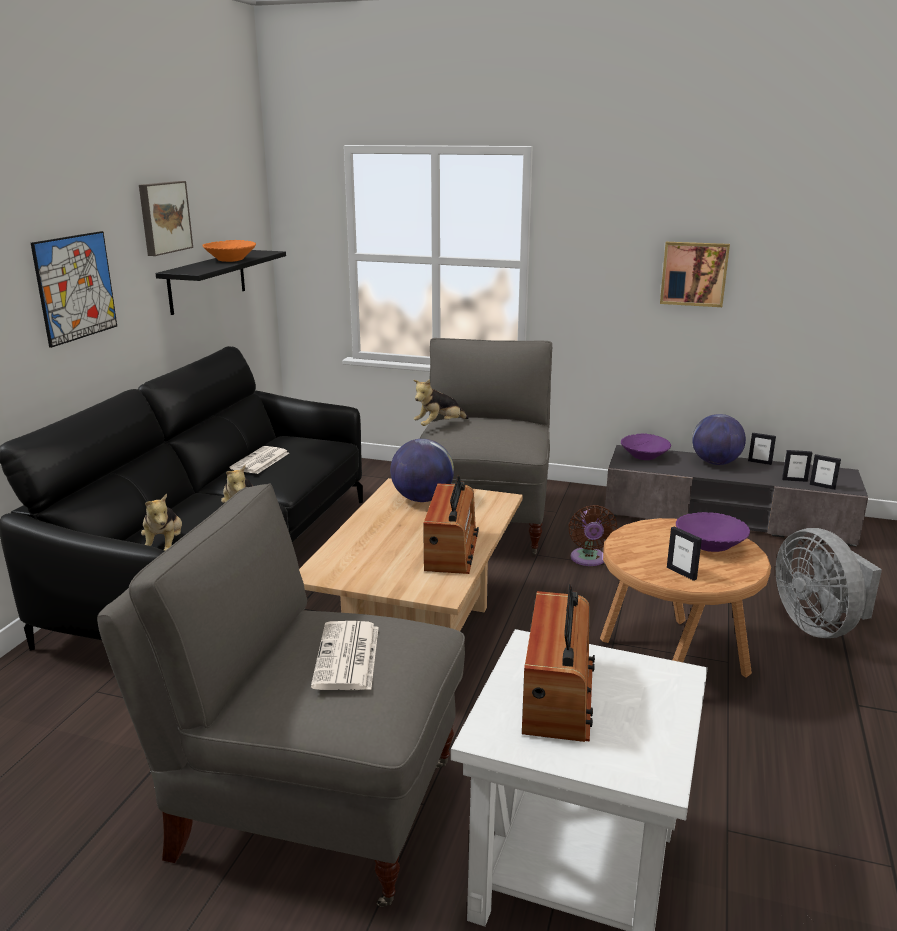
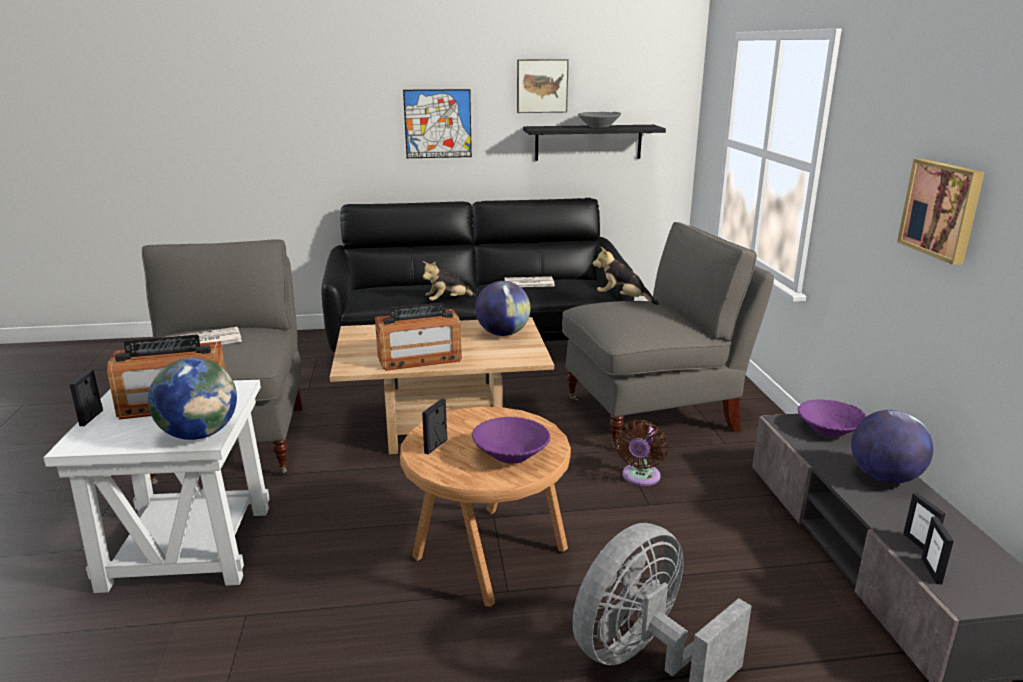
camera: 65 degrees right, 0 degrees up
plush toy [141,494,182,551] -> none
orange bowl [202,240,256,262] -> grey bowl [578,112,621,128]
brown fan [568,505,617,566] -> brown fan turned 45 degrees counterclockwise [614,420,668,486]
picture frame [748,433,776,465] -> picture frame moved to [69,370,103,426]
none -> globe [148,358,237,440]

